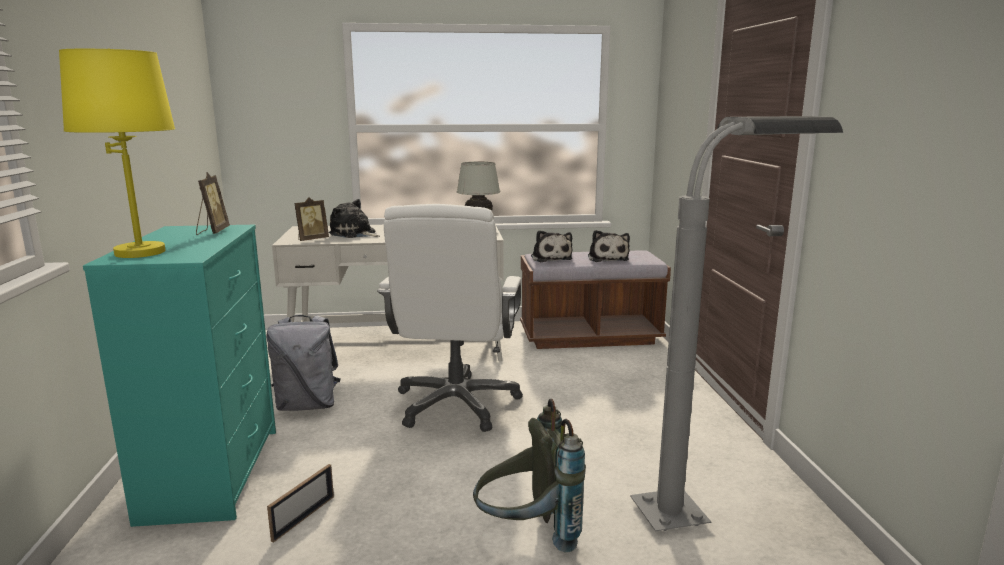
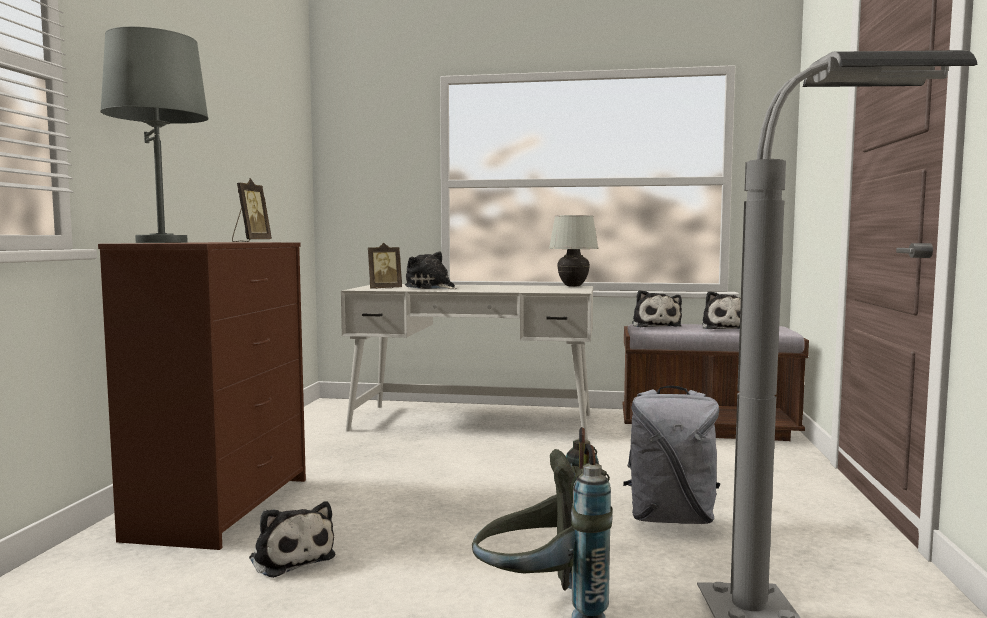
camera: 15 degrees right, 10 degrees down
yellow table lamp [59,48,175,258] -> grey table lamp [100,27,209,243]
turquoise dresser [83,225,276,527] -> brown dresser [98,242,306,550]
grey backpack [266,315,341,411] -> grey backpack moved to [623,386,721,524]
picture frame [267,464,334,543] -> plush toy [249,501,335,578]
white office chair [377,204,523,432] -> none

